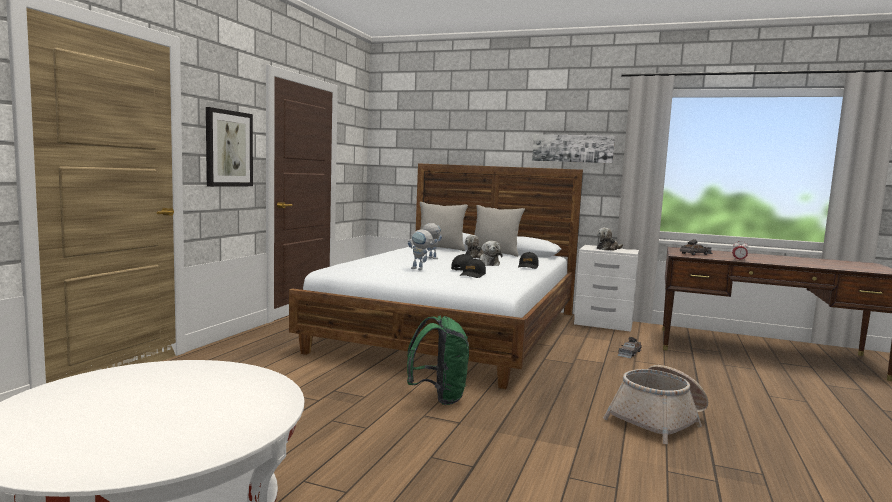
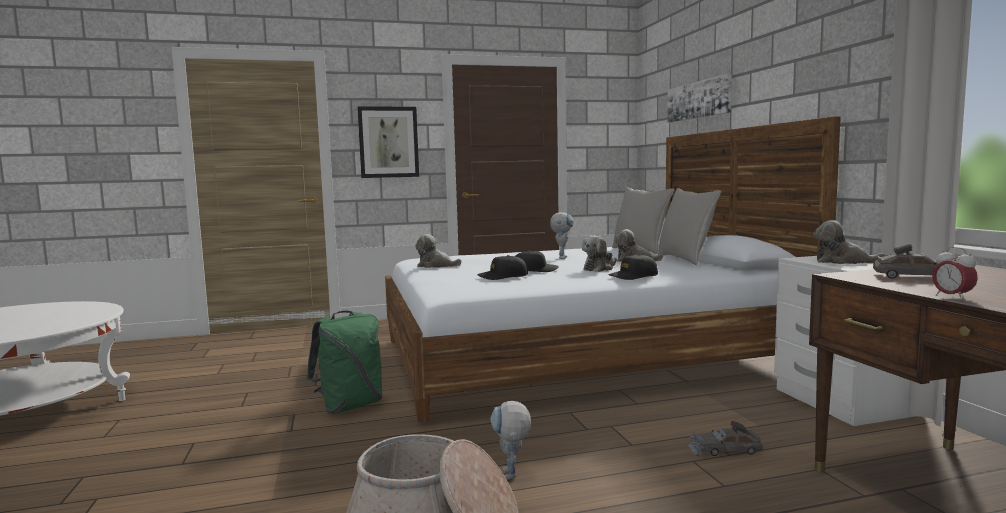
camera: 55 degrees right, 0 degrees up
toy robot [408,229,434,270] -> toy robot moved to [490,401,531,480]
picture [532,134,615,163] -> picture moved to [667,74,732,123]
none -> plush toy [415,234,461,268]

